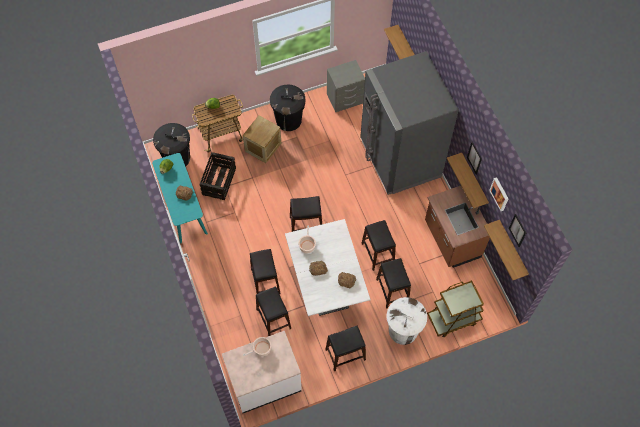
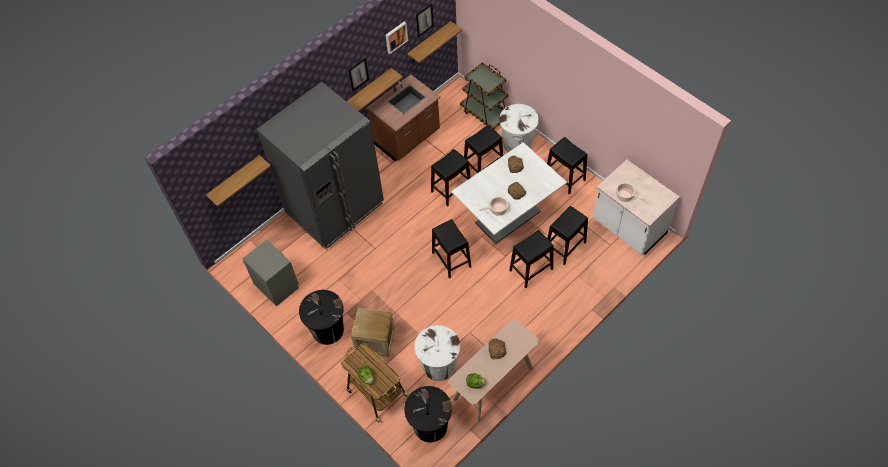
camera: 110 degrees left, 5 degrees down
turquoise console table [152,153,208,243] -> beige console table [448,319,539,423]
crate [199,152,236,200] -> white trash can [414,325,460,381]

